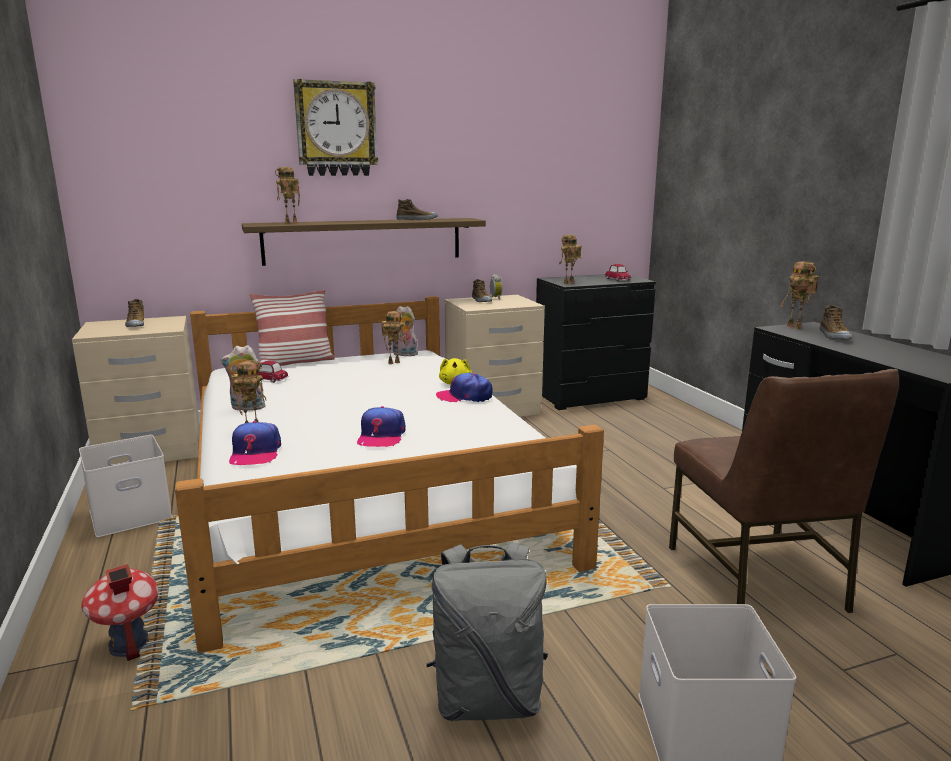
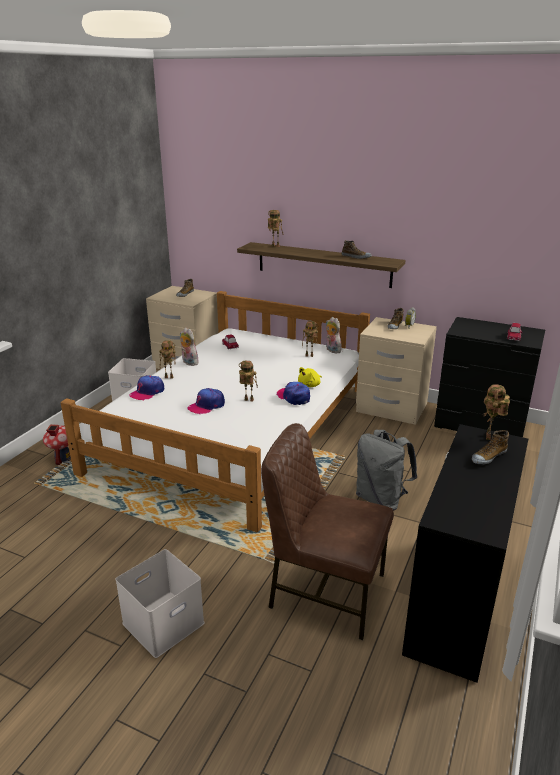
camera: 45 degrees right, 10 degrees up
pillow [250,290,335,367] -> none
wall clock [293,79,378,176] -> none
grey backpack [426,541,548,721] -> grey backpack moved to [356,430,417,510]
toy robot [559,235,582,284] -> toy robot moved to [239,361,258,401]
brown chair [669,369,899,613] -> brown chair turned 75 degrees clockwise [261,423,394,640]

